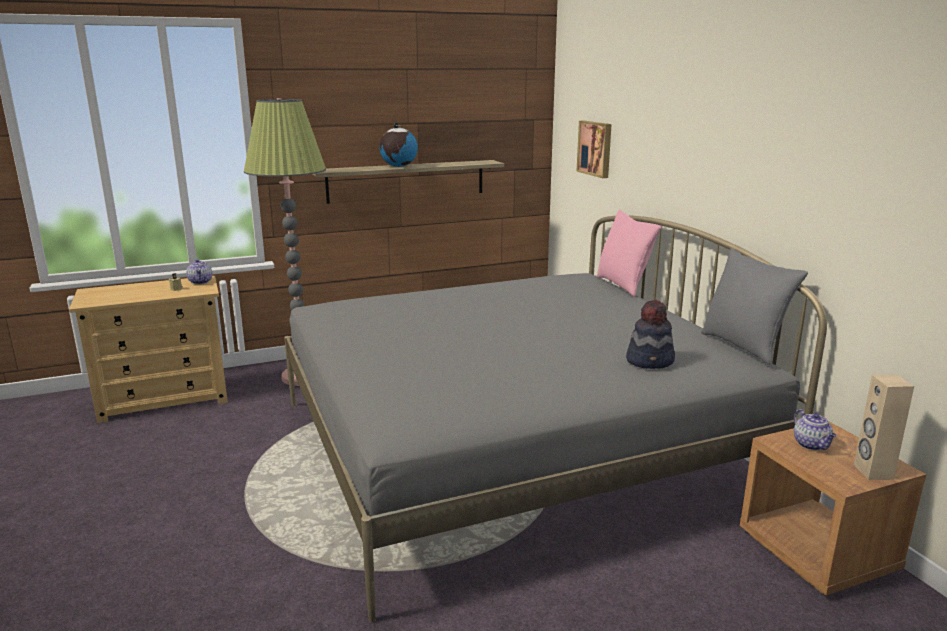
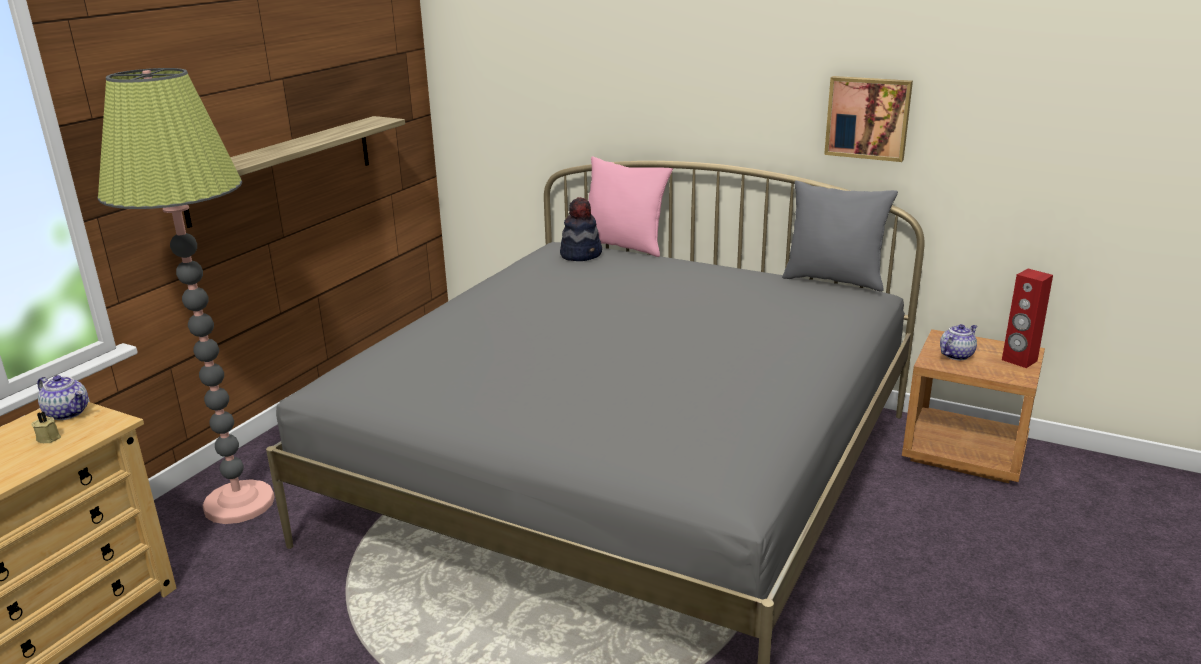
camera: 40 degrees left, 5 degrees up
globe [379,122,418,167] -> none
picture [576,121,612,178] -> picture moved to [824,76,913,162]
hat [626,300,675,369] -> hat moved to [560,197,602,261]
teapot [794,409,837,450] -> teapot turned 75 degrees counterclockwise [940,324,977,360]
beige speaker [854,375,914,480] -> red speaker [1002,269,1053,368]

